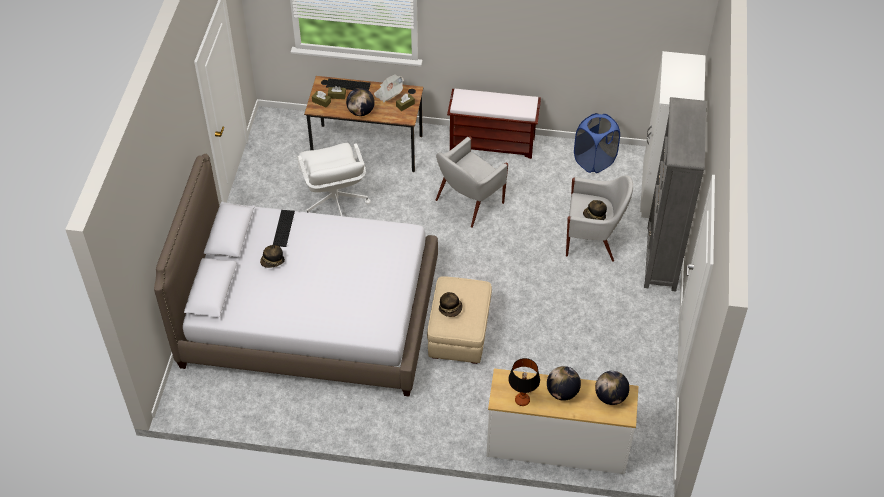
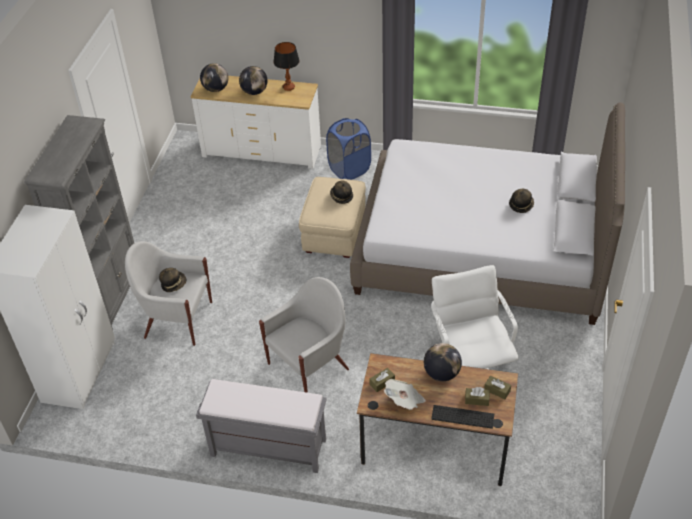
camera: 175 degrees left, 5 degrees down
keyboard [273,210,295,247] -> none
brown bench [447,89,541,159] -> grey bench [196,379,327,473]
blue laundry basket [574,113,620,173] -> blue laundry basket moved to [326,118,371,180]

